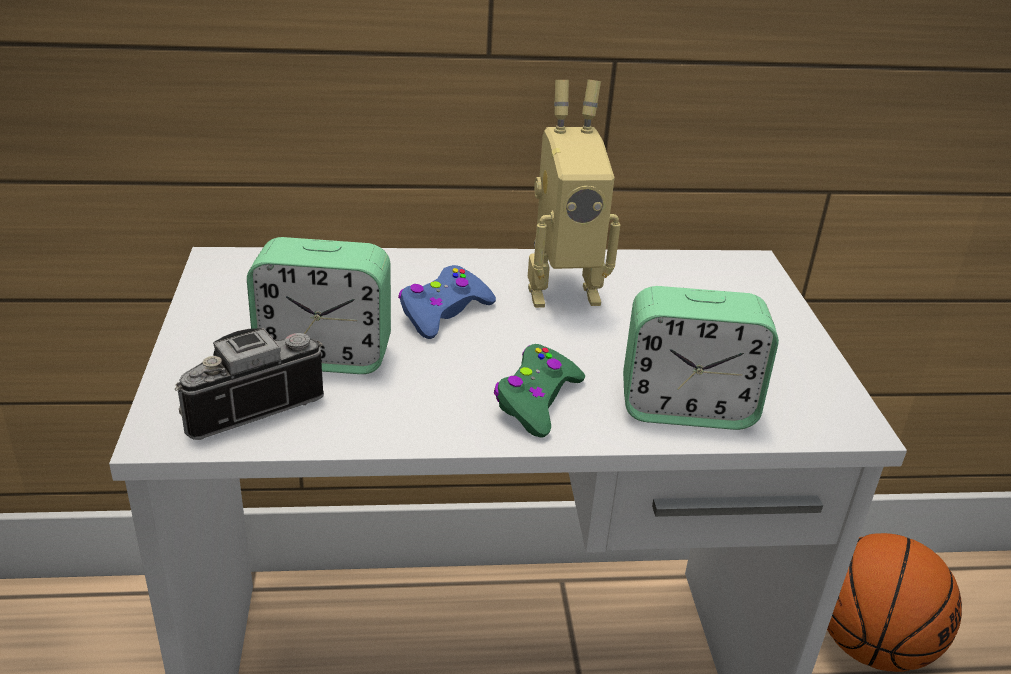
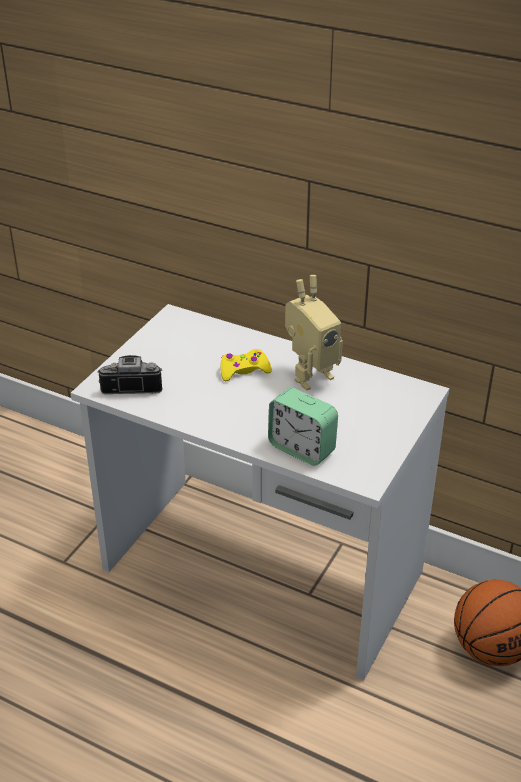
camera: 35 degrees right, 5 degrees up
alarm clock [247,237,391,374] -> none
blue game controller [398,265,496,339] -> yellow game controller [221,349,272,381]
green game controller [494,344,585,438] -> none
toy robot [528,79,620,308] -> toy robot turned 60 degrees counterclockwise [285,275,343,391]

